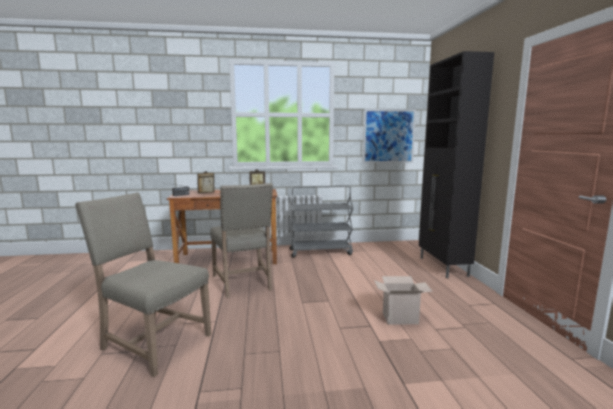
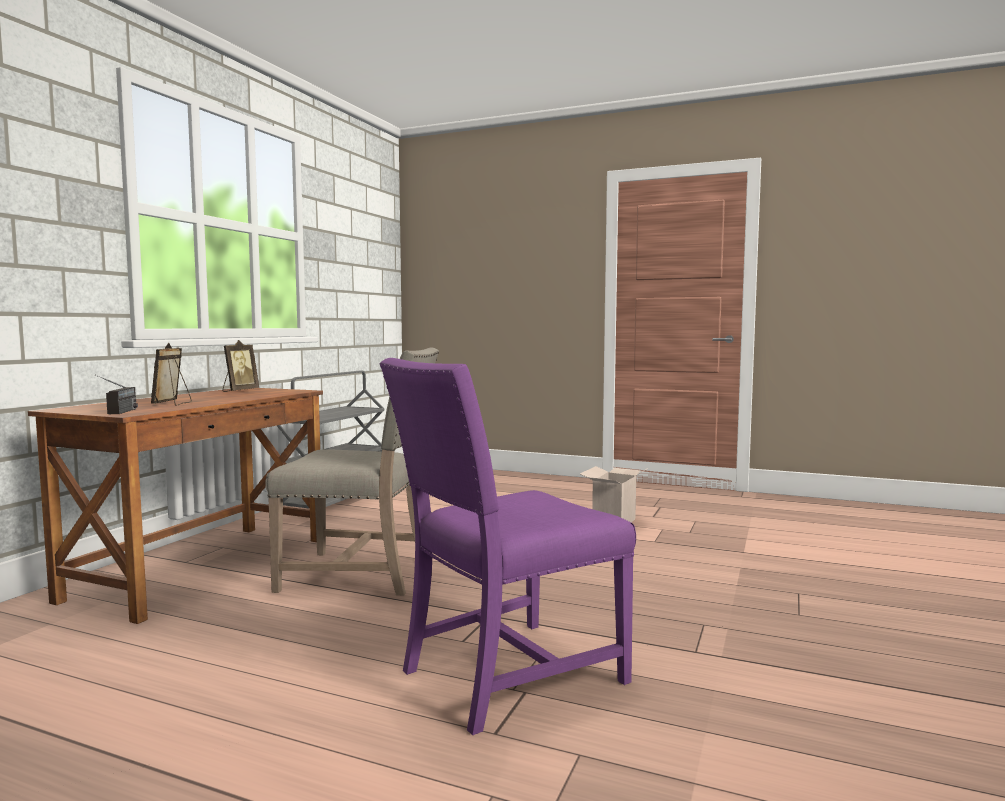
camera: 60 degrees left, 5 degrees down
beige chair [75,192,211,377] -> purple chair [380,358,636,735]
picture [363,109,416,163] -> none
black cabinet [419,51,494,278] -> none

